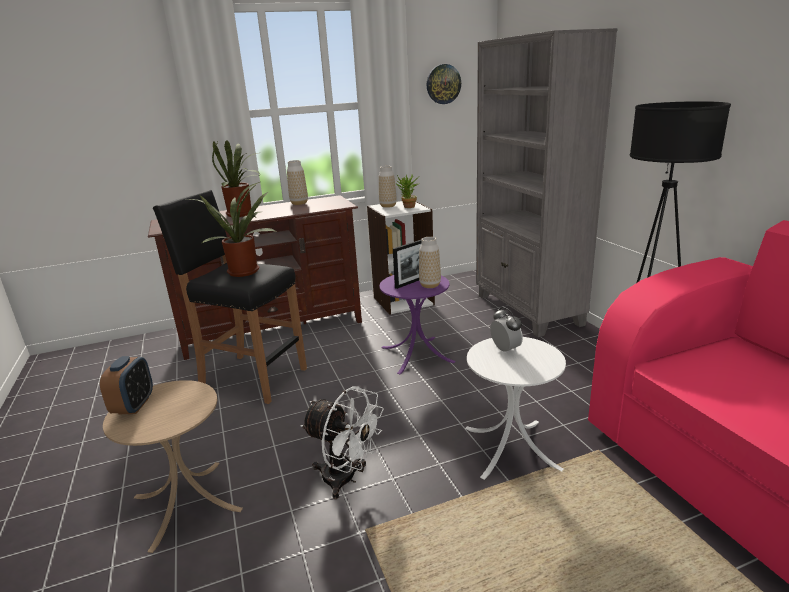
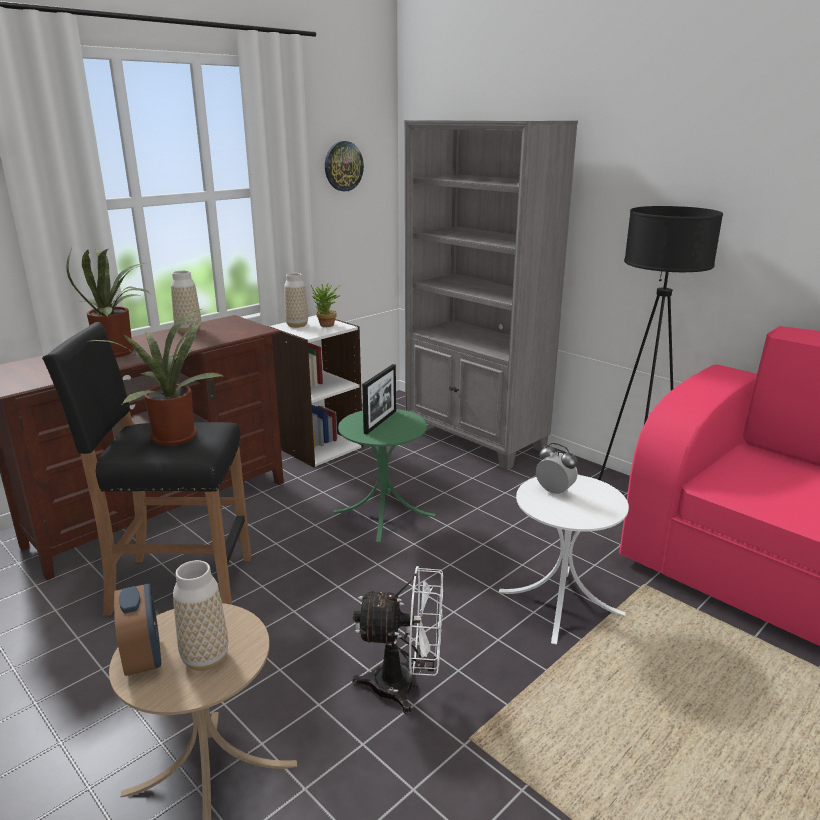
camera: 25 degrees left, 0 degrees up
purple side table [379,275,456,374] -> green side table [333,409,435,542]
vase [419,237,441,288] -> vase moved to [173,560,228,671]

